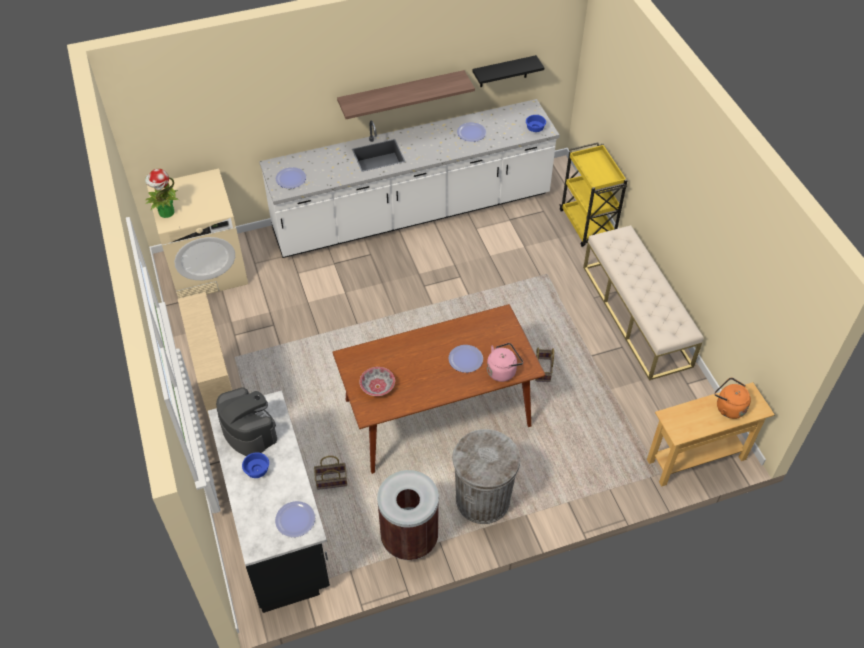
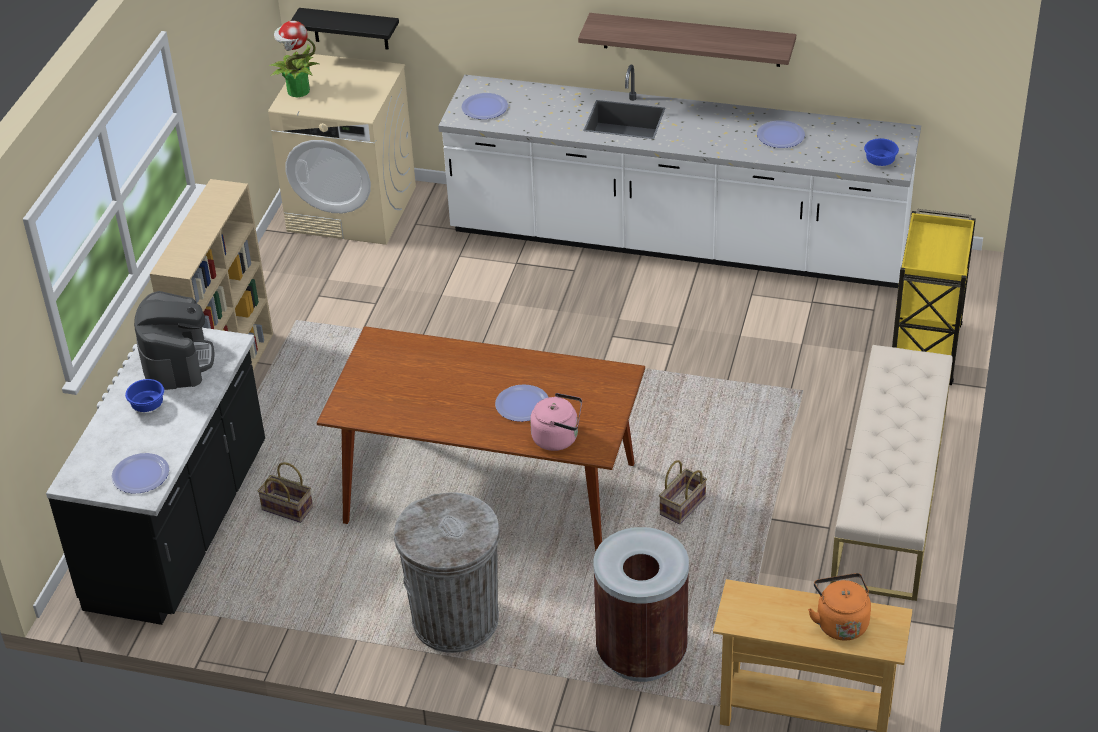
camera: 35 degrees right, 10 degrees down
bowl [359,367,395,396] -> none
brown trash can [377,470,439,560] -> brown trash can moved to [594,527,689,682]
black shelf [472,55,544,87] -> black shelf moved to [291,8,399,50]

